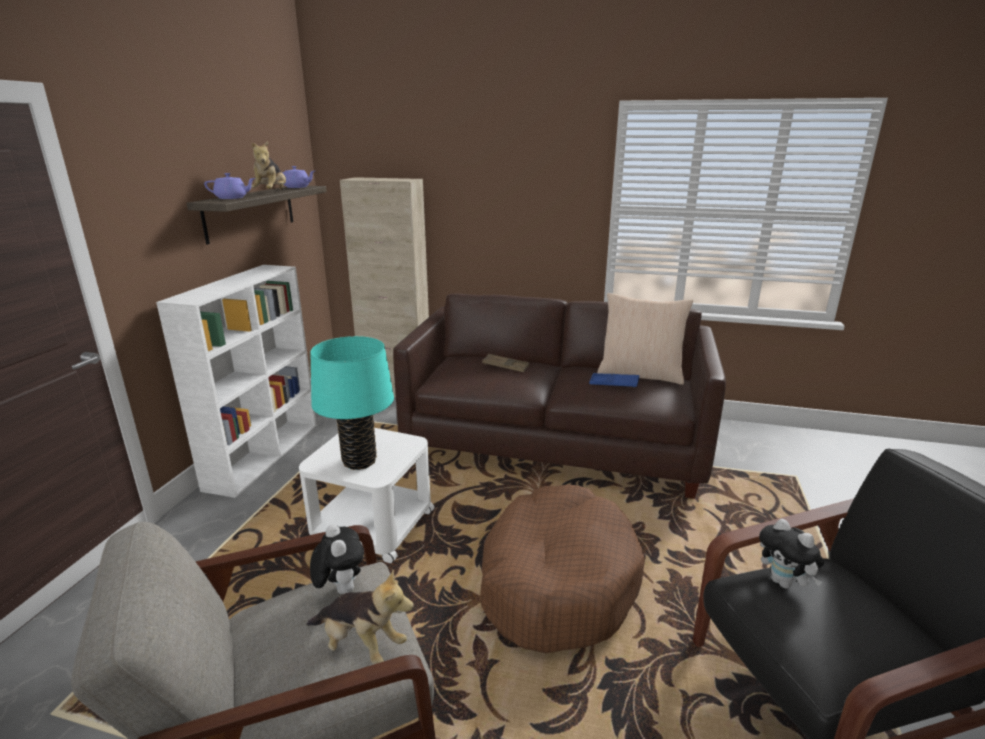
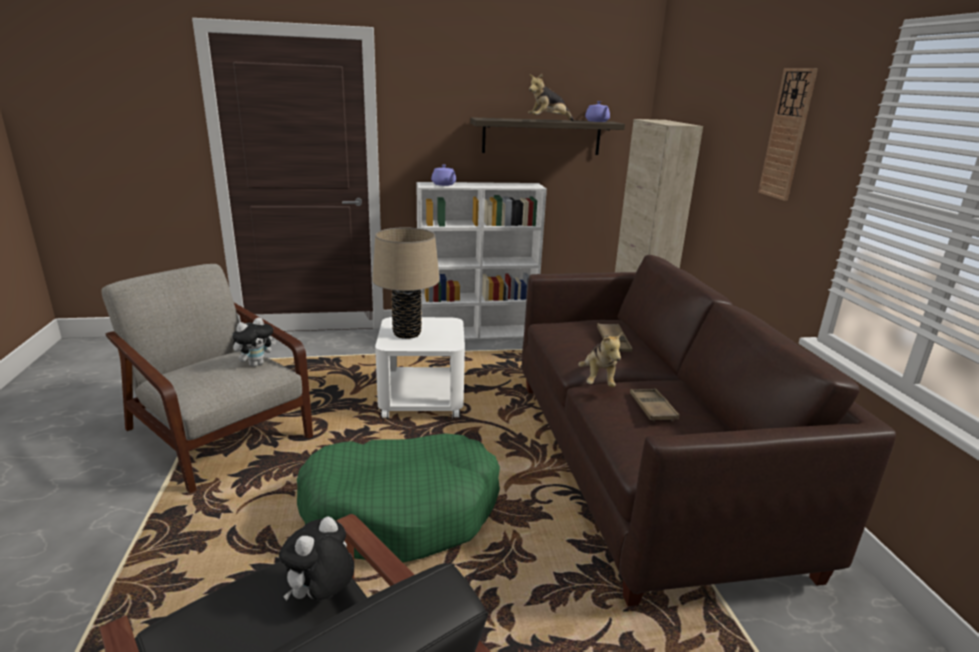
camera: 65 degrees right, 0 degrees up
purple teapot [204,173,255,199] -> purple teapot moved to [431,165,456,186]
plush toy [306,569,414,664] -> plush toy moved to [579,331,623,387]
turquoise table lamp [310,336,394,470] -> beige table lamp [372,227,440,339]
brown dog bed [480,484,645,653] -> green dog bed [297,433,500,563]
blue tray [589,373,639,387] -> brown tray [630,388,679,422]
beige pillow [597,293,693,385] -> none
none -> wall clock [758,68,818,201]

